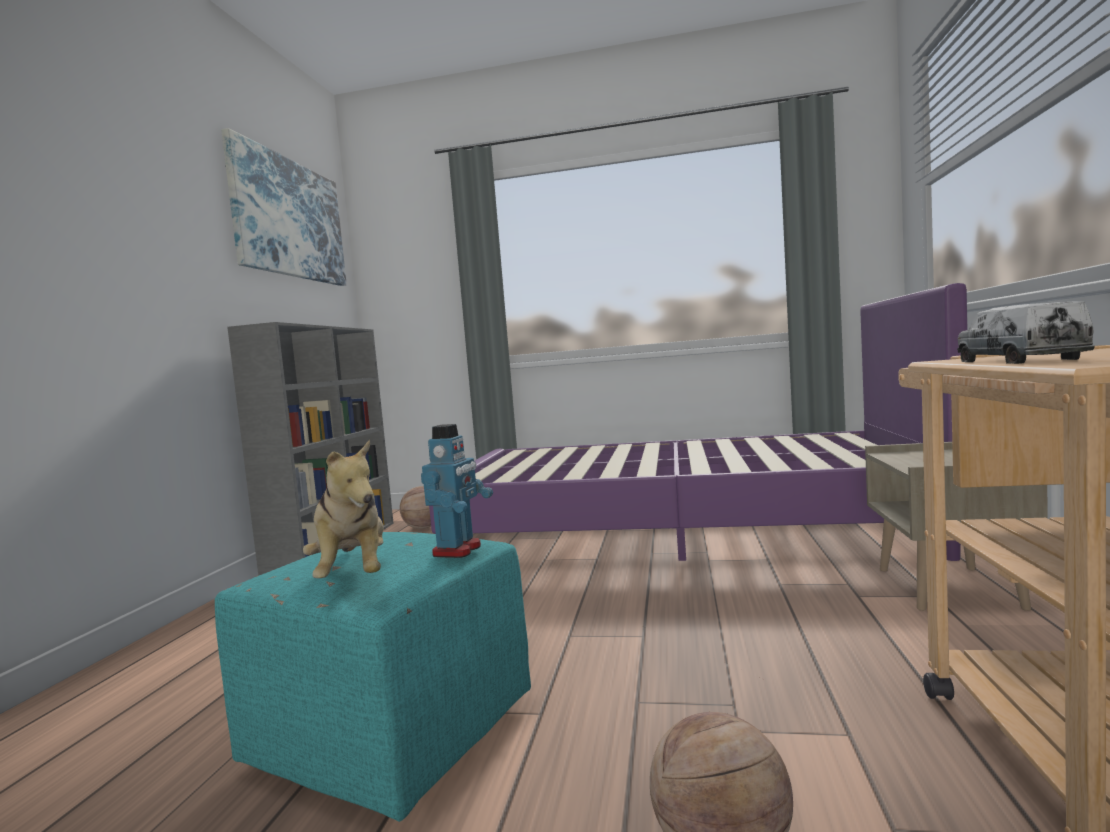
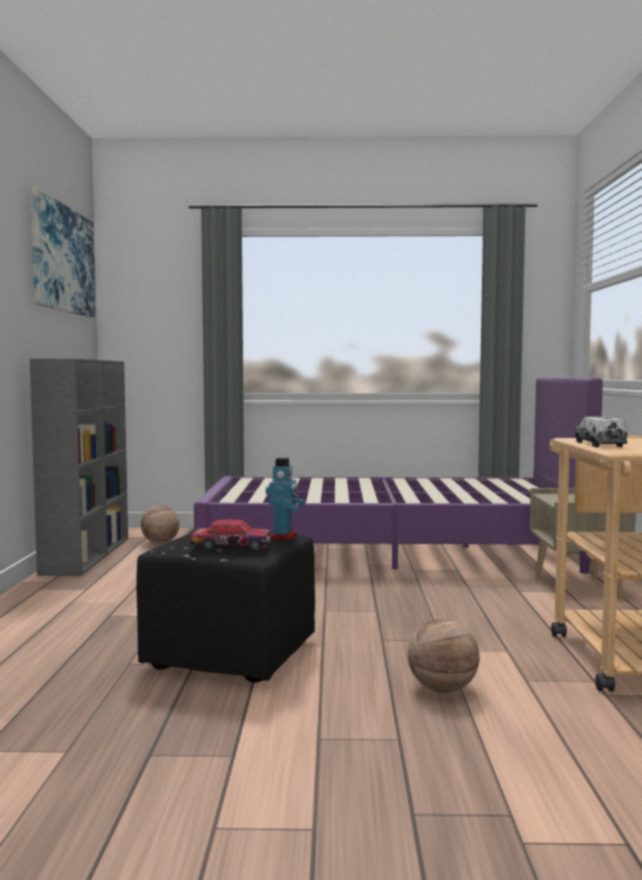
camera: 10 degrees left, 0 degrees up
turquoise ottoman [215,532,531,822] -> black ottoman [137,532,315,683]
plush toy [303,440,384,579] -> toy car [189,520,270,551]

